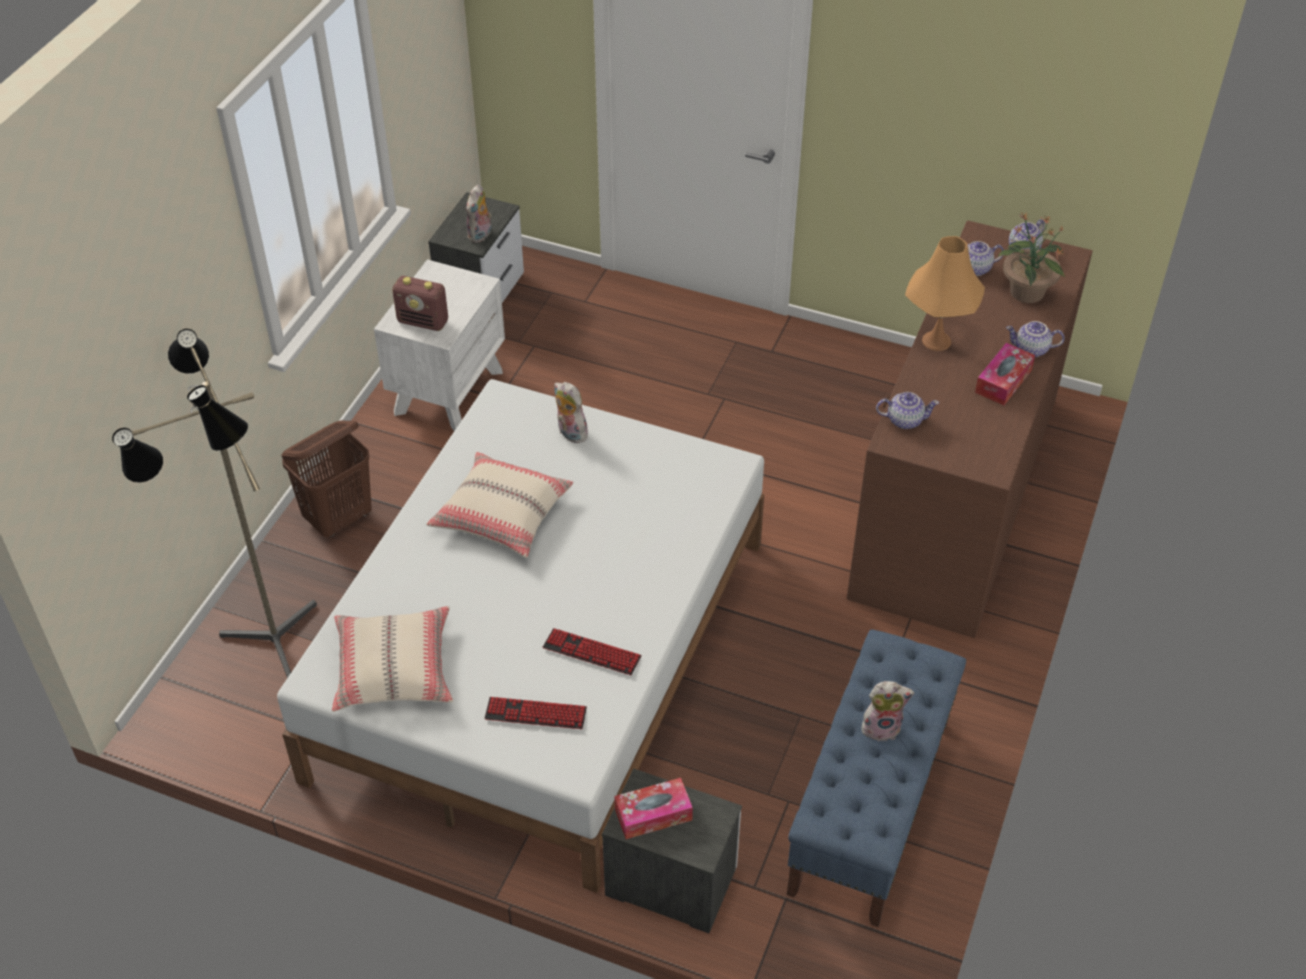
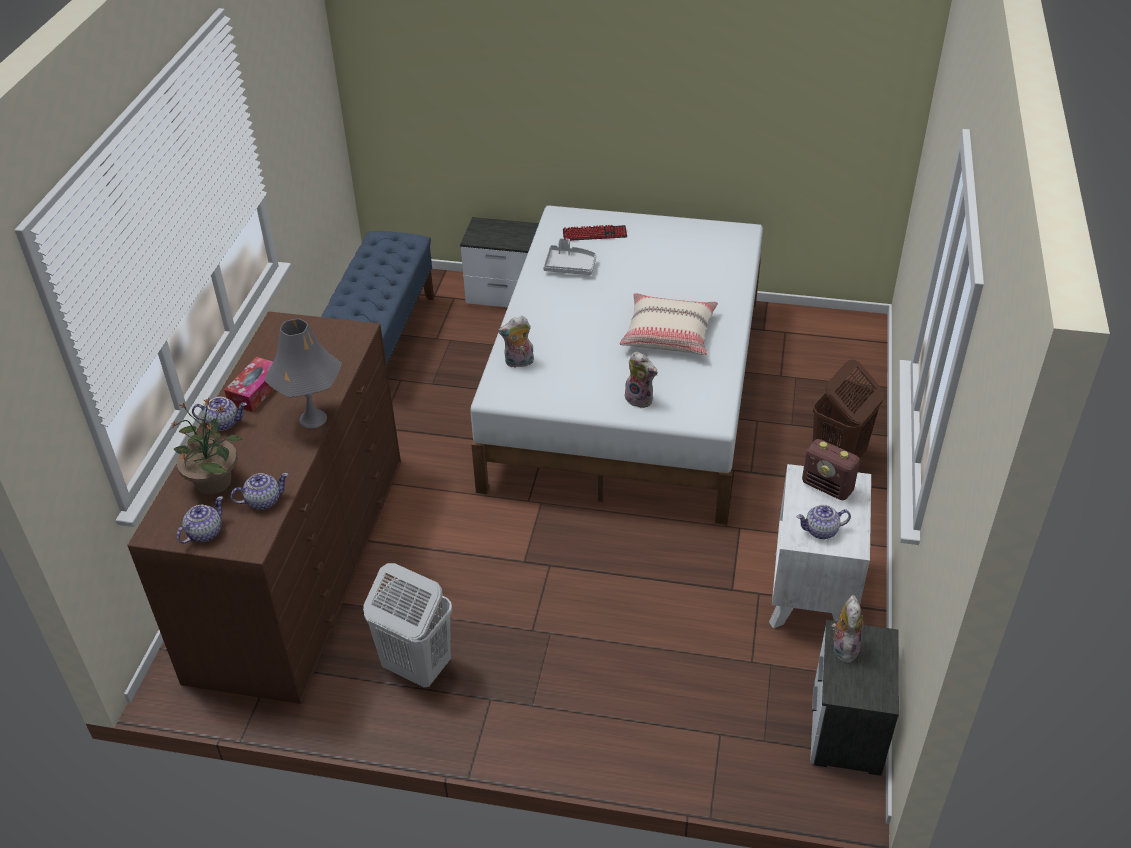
camera: 170 degrees right, 5 degrees down
floor lamp [112,329,317,678] -> none
beige pillow [332,606,453,712] -> none
radio [392,276,448,331] -> radio turned 150 degrees counterclockwise [802,439,860,500]
keyboard [543,628,642,675] -> grey tray [543,238,596,275]
tissue box [614,778,693,839] -> none
plush toy [861,681,914,742] -> plush toy moved to [498,316,534,368]
teapot [876,392,939,429] -> teapot moved to [797,505,851,539]
orange table lamp [905,236,985,351] -> grey table lamp [264,319,342,428]
none -> white laundry basket [363,563,452,688]

